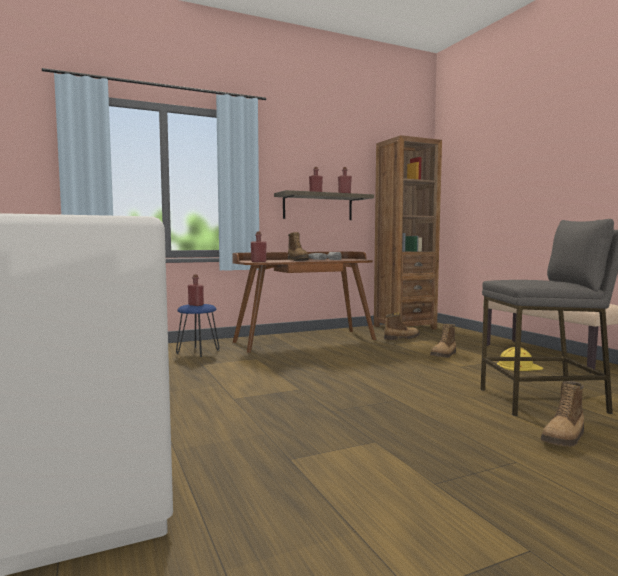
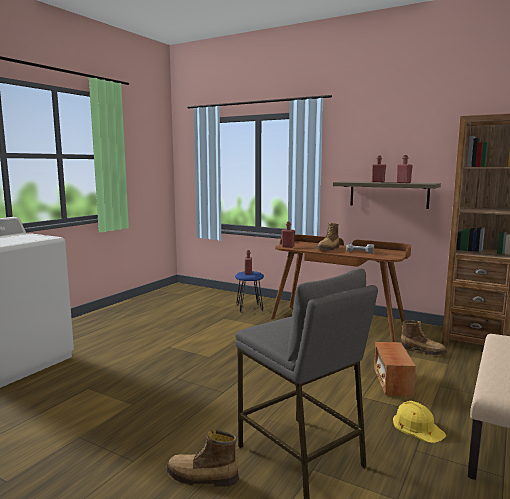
camera: 55 degrees right, 5 degrees up
boot [430,324,456,358] -> radio [374,342,416,396]

